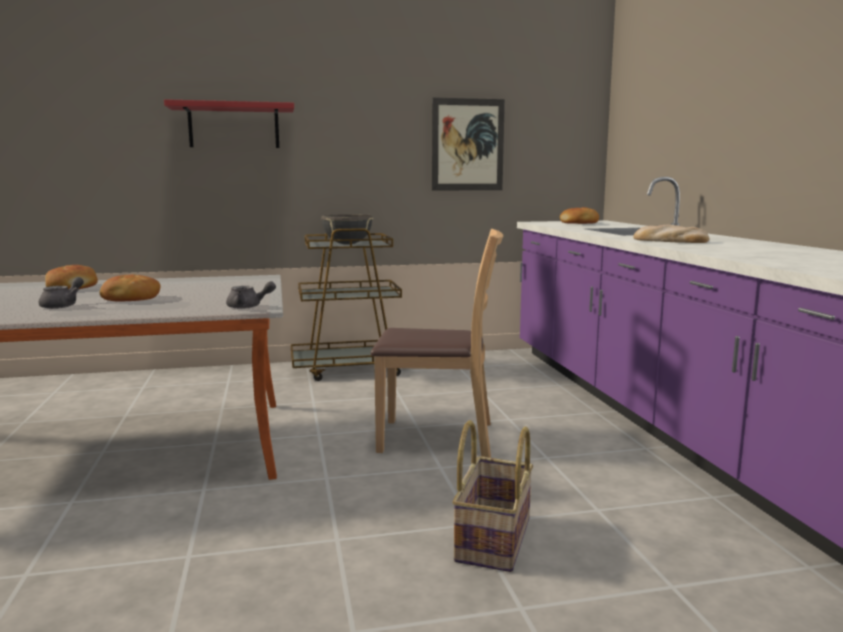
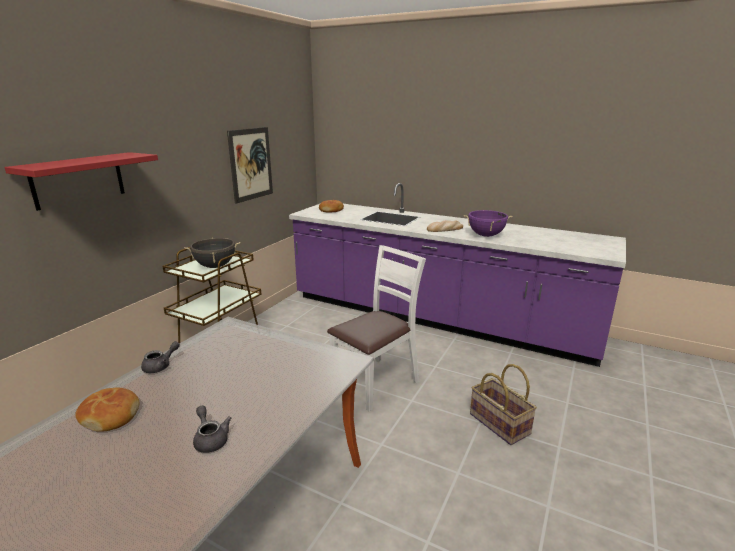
camera: 50 degrees left, 10 degrees up
bread [100,274,161,302] -> none
grey teapot [226,281,276,309] -> grey teapot moved to [141,341,180,373]
brown chair [371,229,503,458] -> white chair [327,245,426,412]
none -> purple cooking pot [464,210,513,237]

